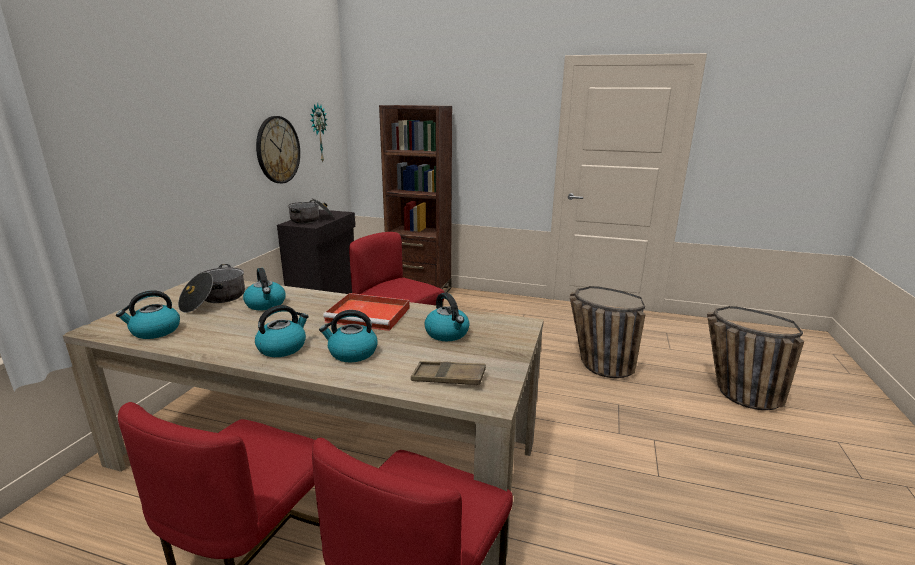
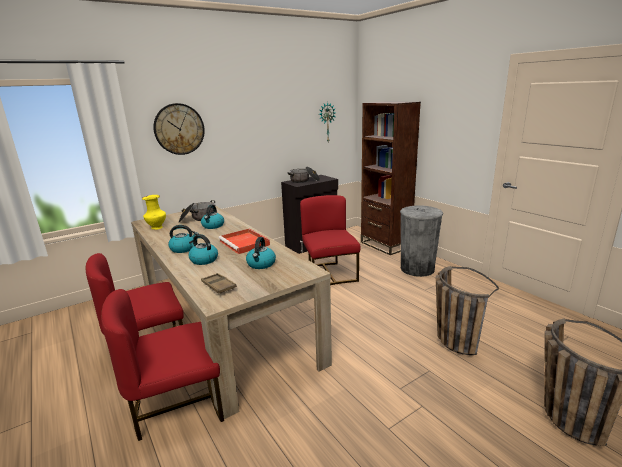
camera: 40 degrees right, 0 degrees up
kettle [116,290,180,339] -> yellow vase [142,195,166,230]
wall clock [256,116,300,183] -> wall clock moved to [153,103,205,155]
none -> grey trash can [400,205,443,277]

